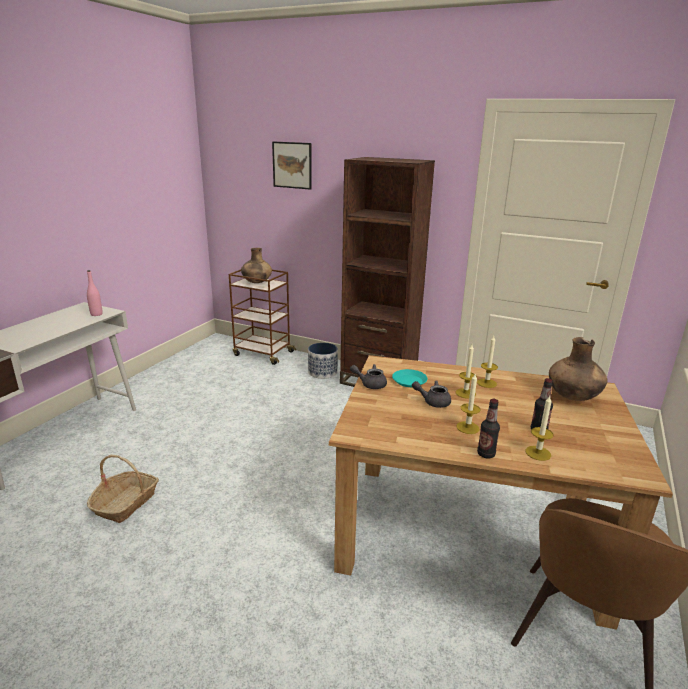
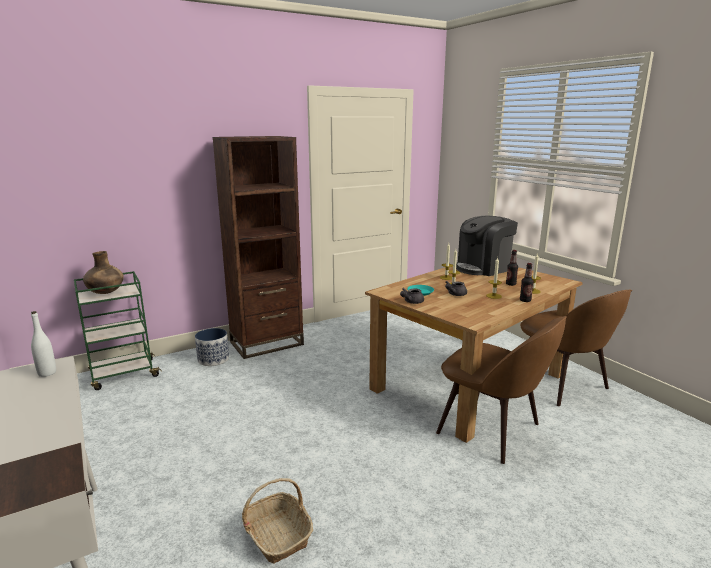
camera: 55 degrees left, 5 degrees down
pink bottle [87,270,103,316] -> white bottle [31,311,56,377]
brown cart [229,269,296,365] -> green cart [74,271,162,390]
picture [272,141,312,190] -> none
brown vase [549,337,607,401] -> coffee machine [456,216,518,276]
none -> brown chair [436,316,567,464]

